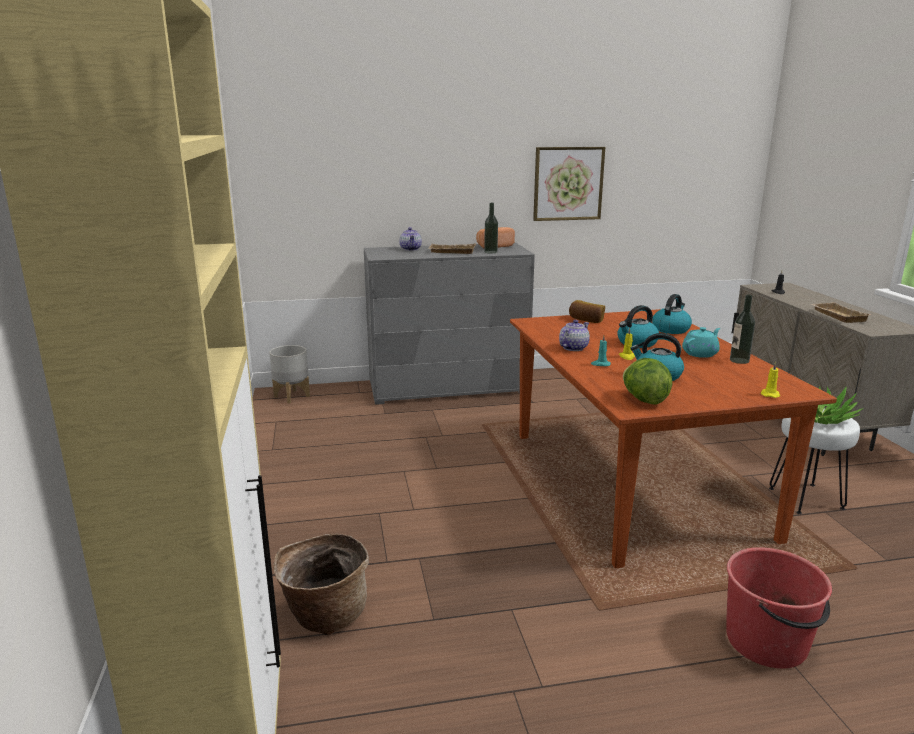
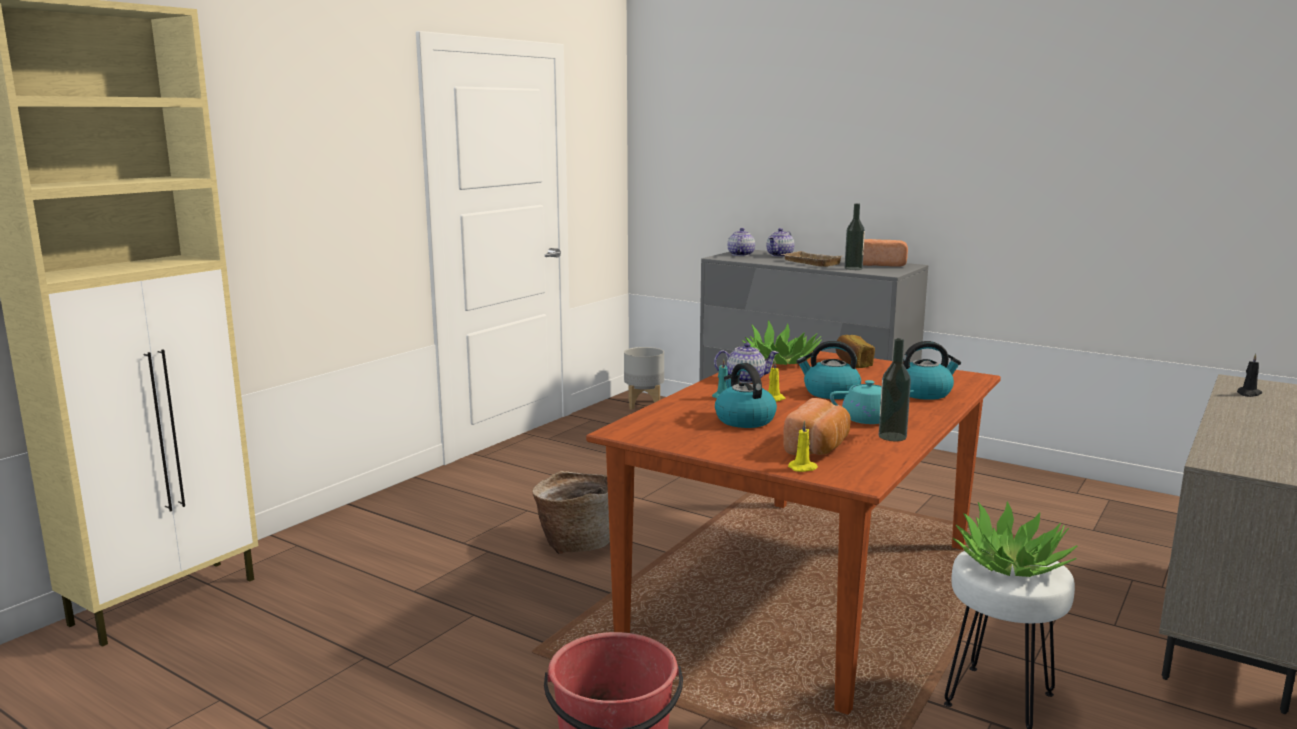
camera: 45 degrees right, 5 degrees down
basket [273,534,369,635] -> basket moved to [532,471,610,555]
picture [533,147,605,221] -> none
lettuce [623,358,673,405] -> none
beige tray [811,302,871,323] -> none
none -> teapot [728,228,755,256]
none -> potted plant [741,320,821,365]
none -> bread [783,398,851,455]

